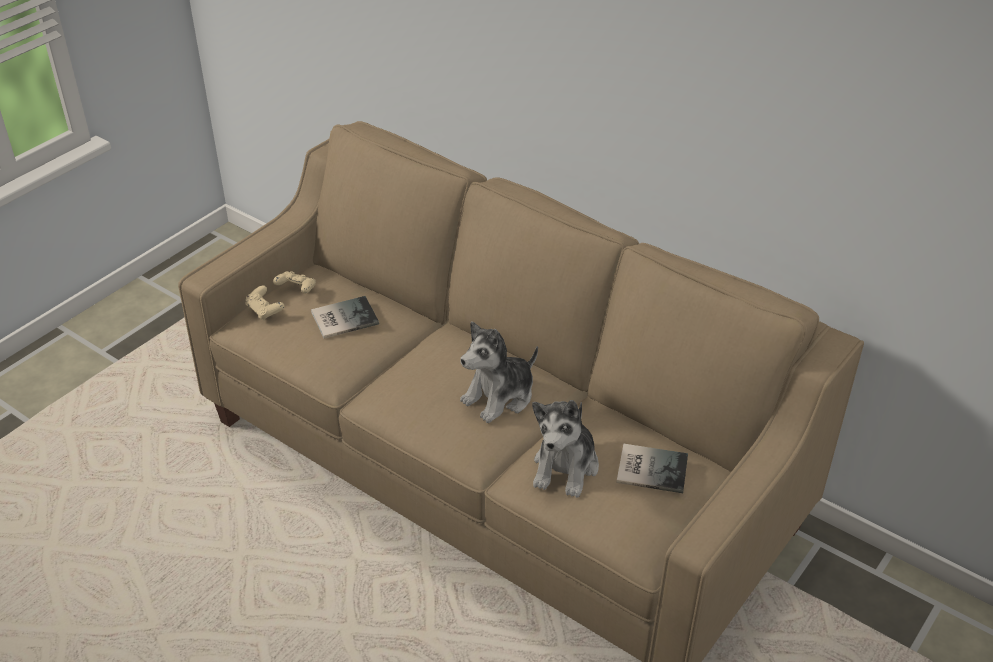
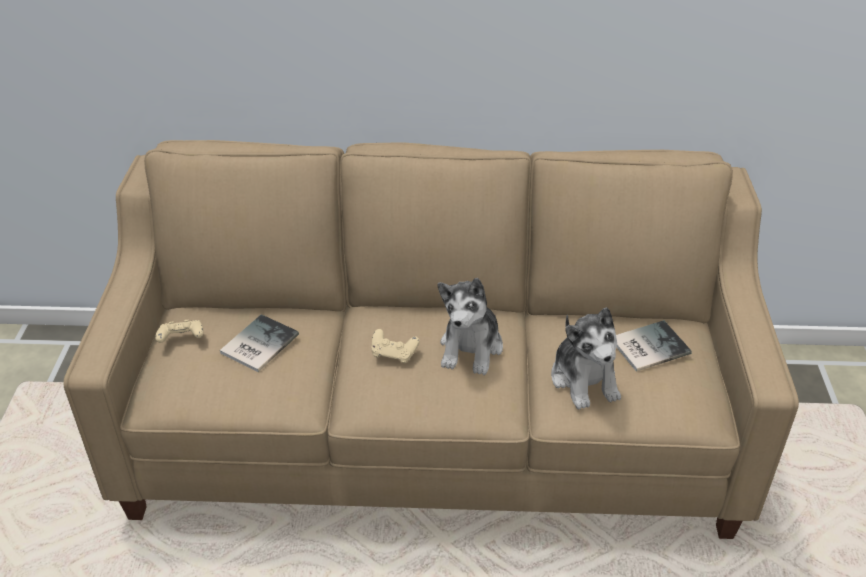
camera: 35 degrees left, 0 degrees up
beige game controller [246,286,285,321] -> beige game controller moved to [371,329,420,364]

